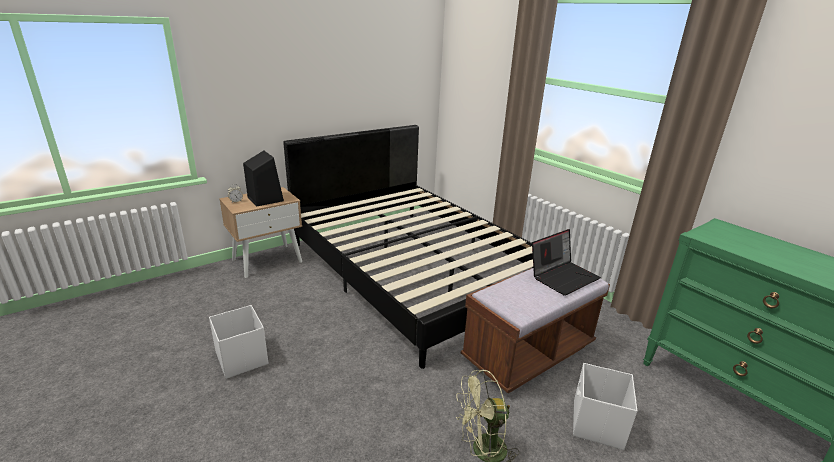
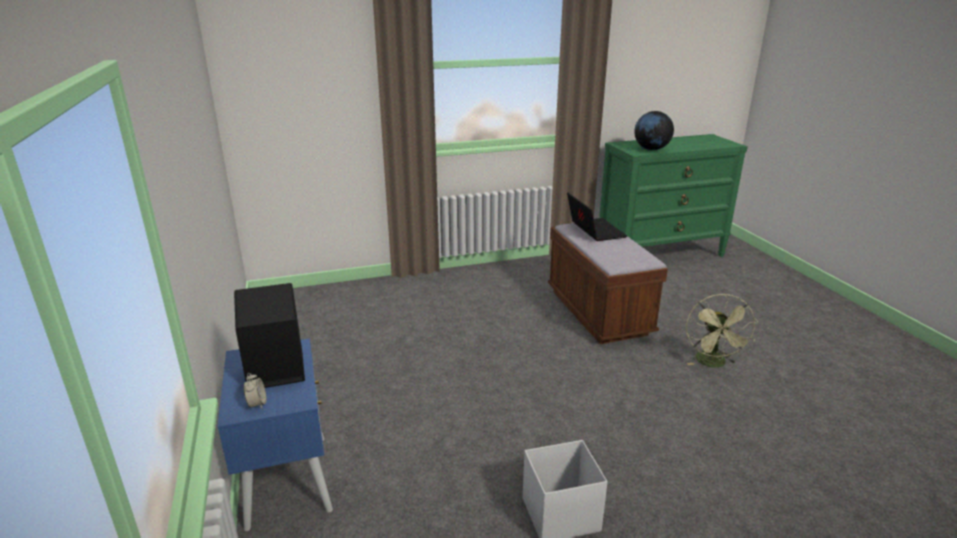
camera: 70 degrees left, 0 degrees up
beige nightstand [219,187,302,278] -> blue nightstand [217,339,333,531]
black bed [283,125,533,369] -> none
white storage box [573,363,637,450] -> none
none -> globe [634,111,674,150]

